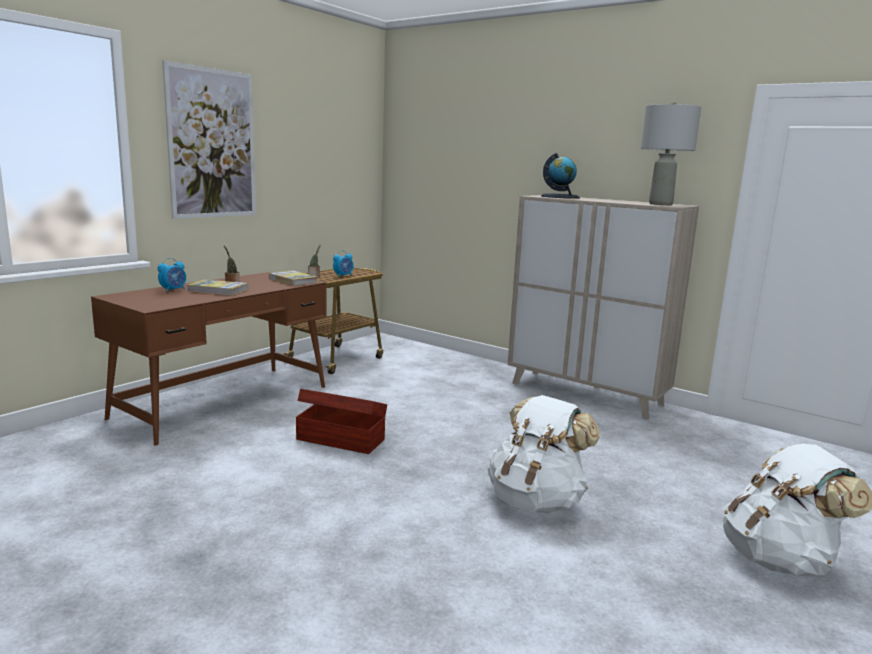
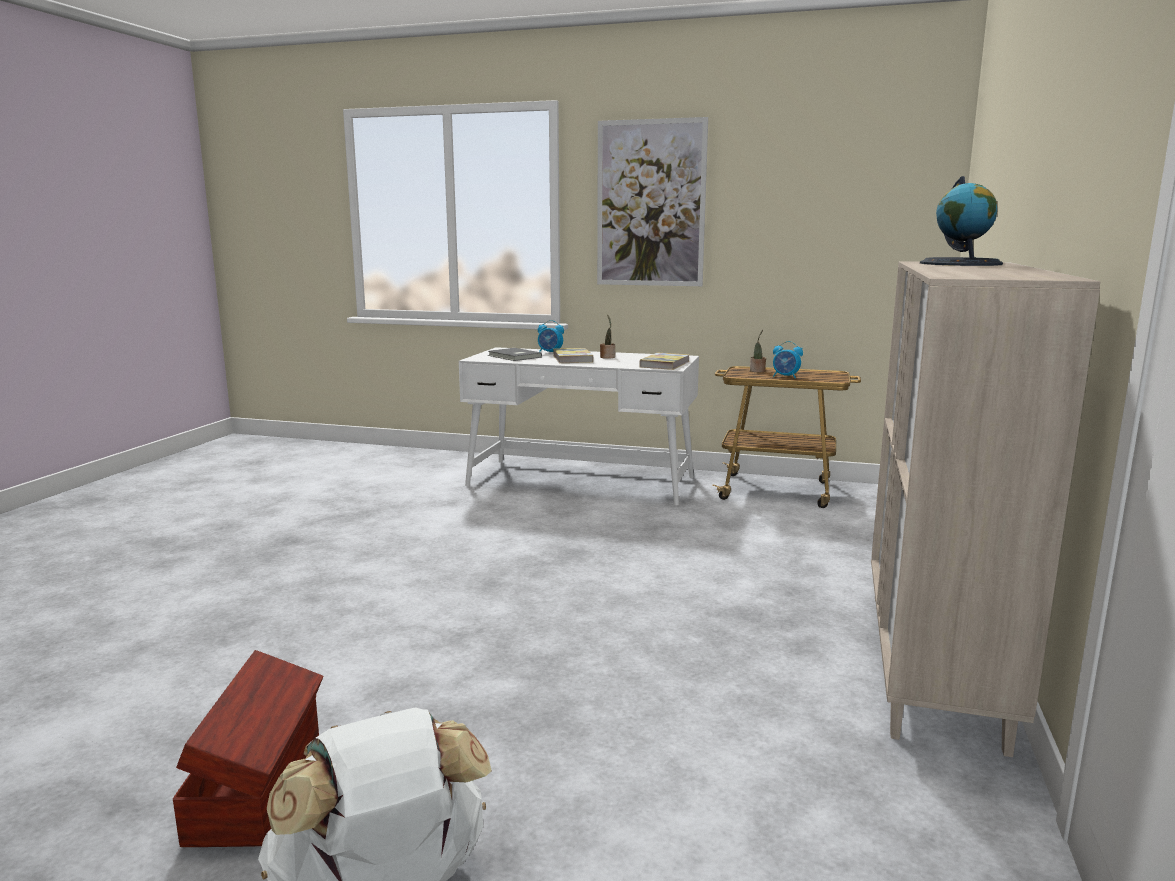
camera: 70 degrees right, 0 degrees up
brown desk [91,272,327,446] -> white desk [459,347,699,505]
brown storage box [296,389,387,454] -> brown storage box moved to [173,650,323,847]
white backpack [488,395,600,513] -> none
grey table lamp [641,102,701,205] -> none
none -> grey book [488,348,542,361]

